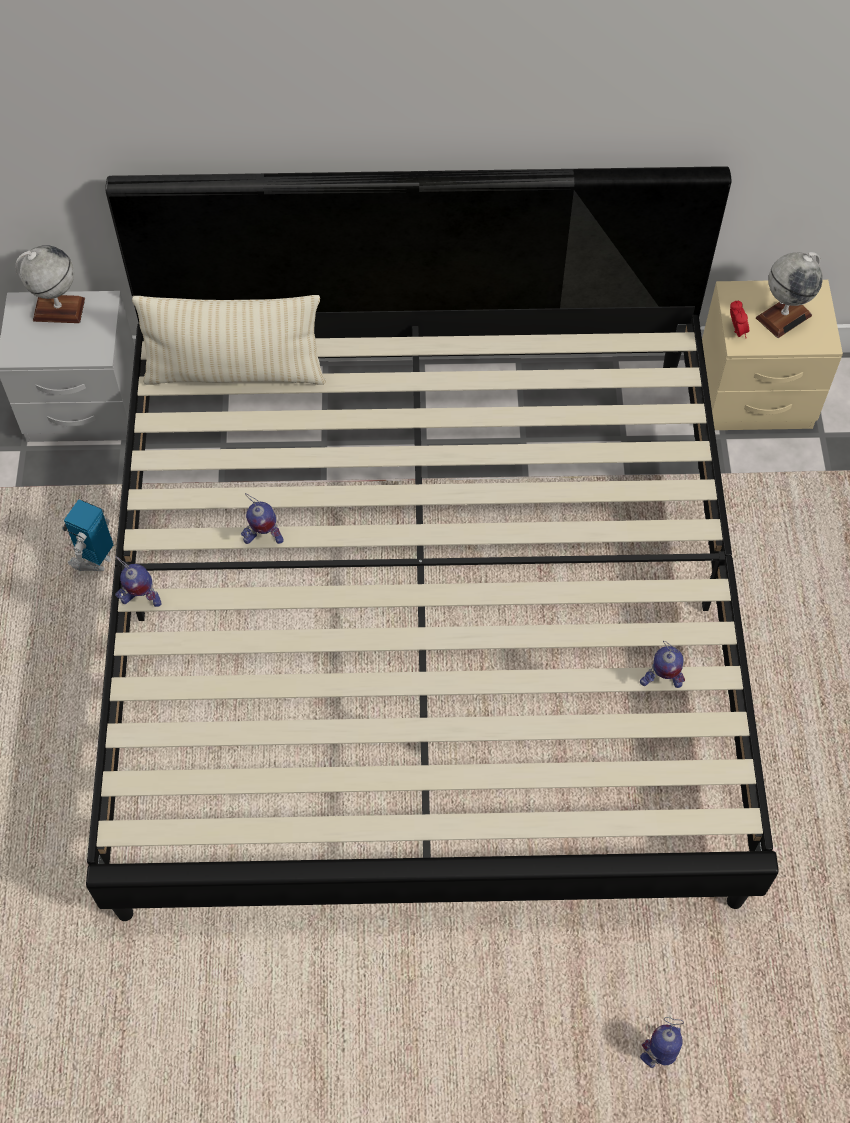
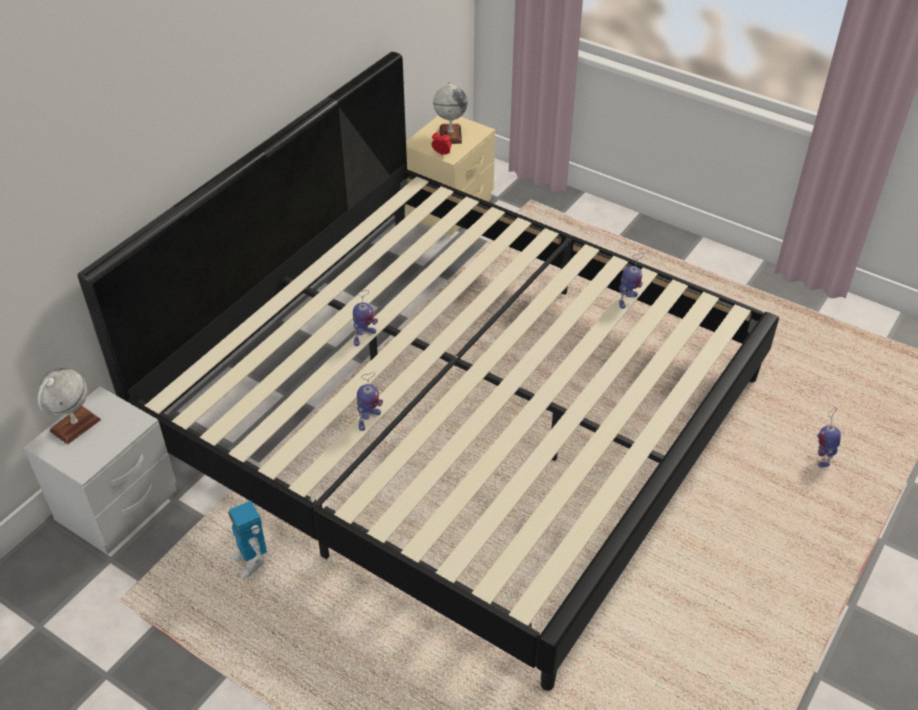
camera: 55 degrees left, 15 degrees down
toy robot [115,556,161,607] -> toy robot moved to [353,290,378,346]
beige pillow [132,295,327,385] -> none

